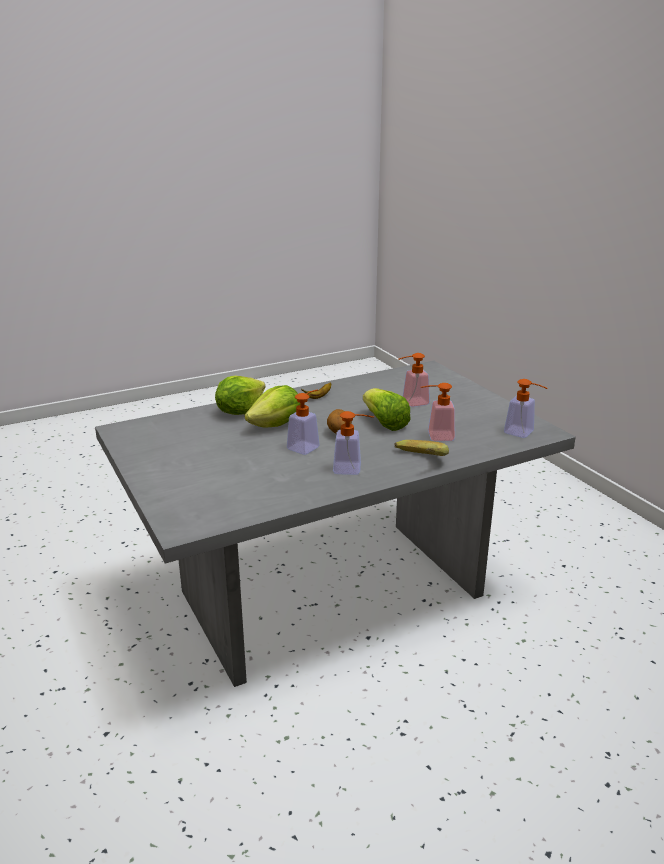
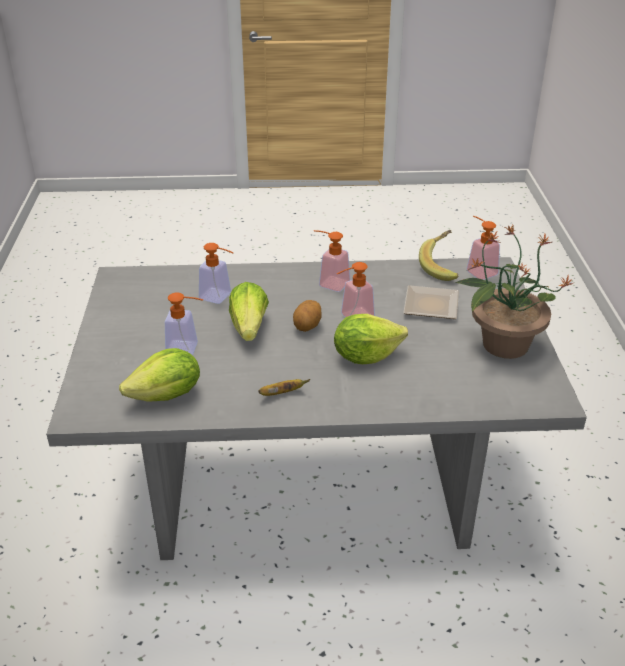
camera: 155 degrees left, 10 degrees up
lettuce [215,376,265,415] -> lettuce moved to [119,348,200,402]
banana [394,440,449,456] -> banana moved to [419,230,459,281]
soap dispenser [504,379,548,438] -> soap dispenser moved to [466,216,500,280]
none -> plate [403,285,459,319]
none -> potted plant [455,224,573,359]

